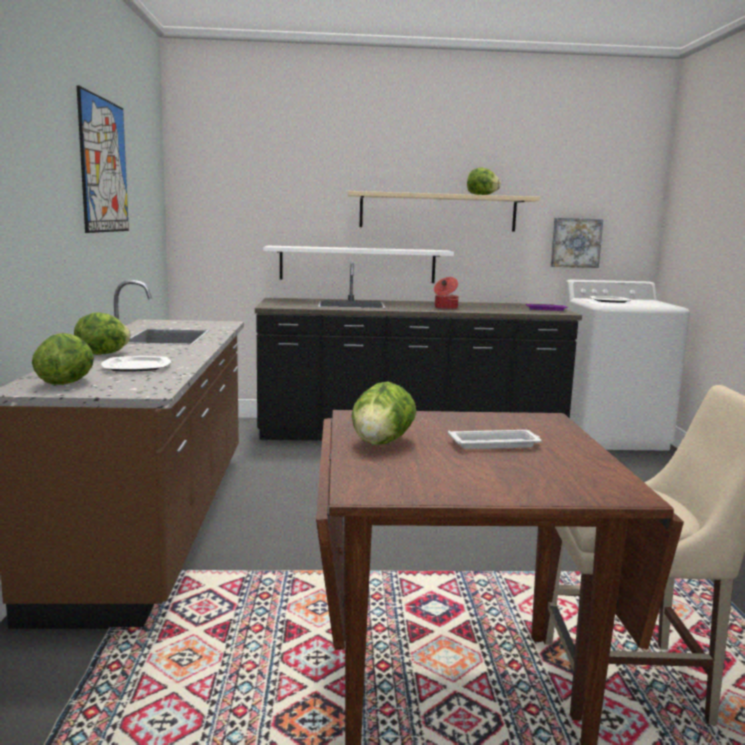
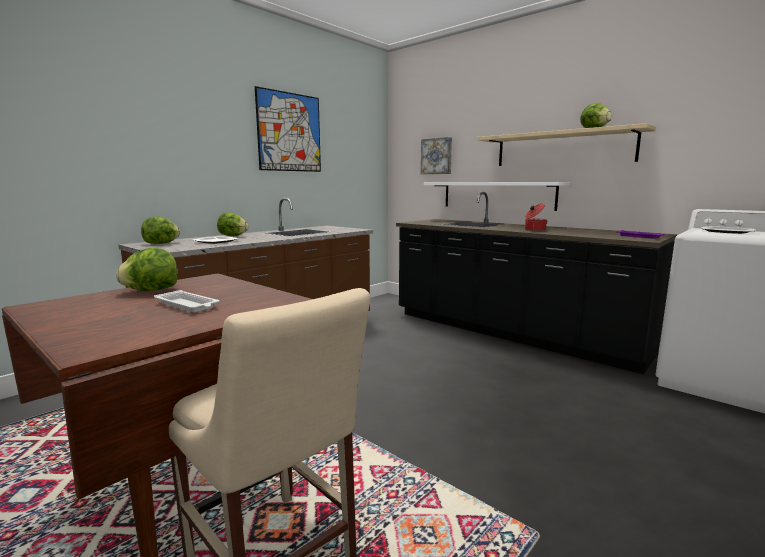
camera: 45 degrees right, 0 degrees up
picture [551,218,603,268] -> picture moved to [421,137,452,174]

